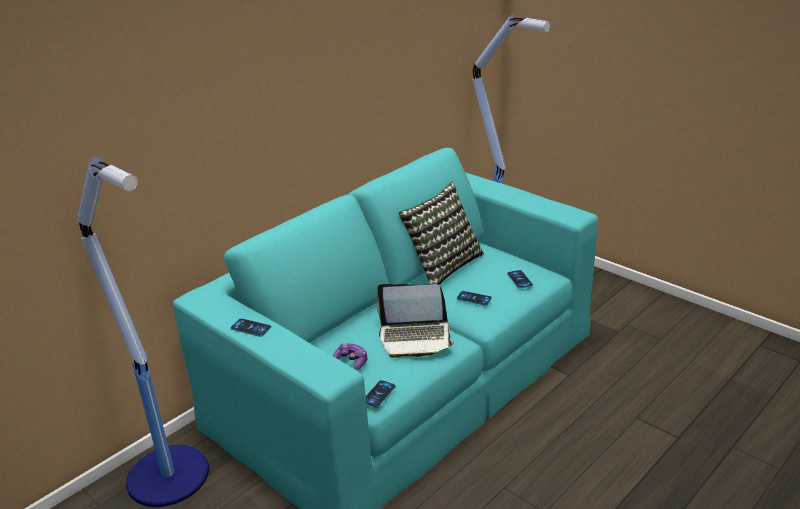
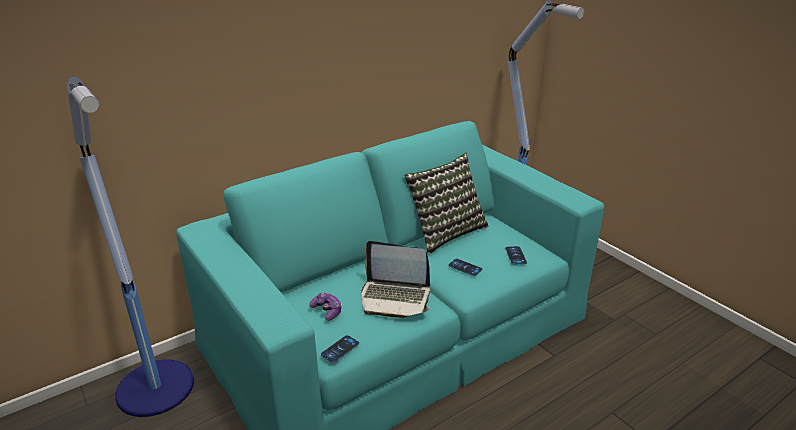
camera: 10 degrees right, 0 degrees up
phone [230,318,271,337] -> none

